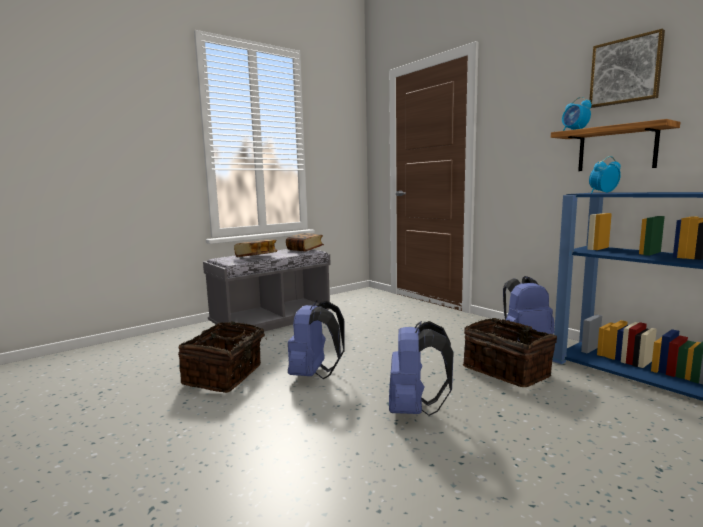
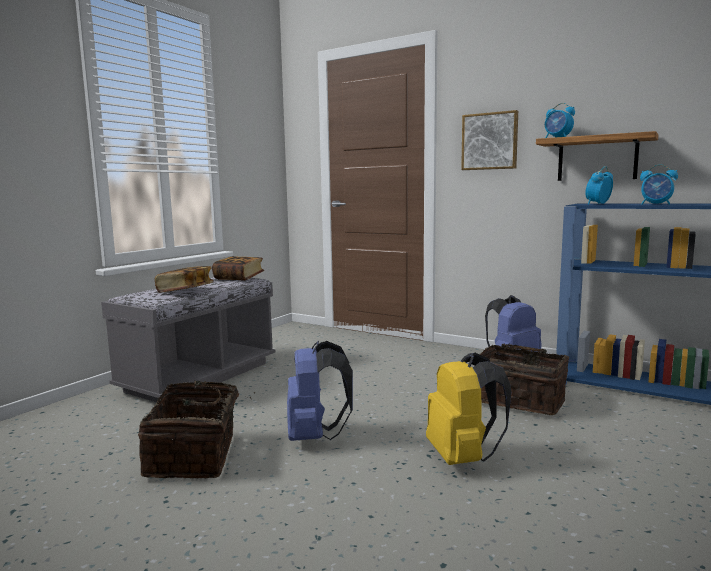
camera: 20 degrees left, 0 degrees up
blue backpack [389,321,454,416] -> yellow backpack [426,353,512,465]
picture [589,29,665,108] -> picture moved to [461,110,518,170]
none -> alarm clock [640,164,678,205]

